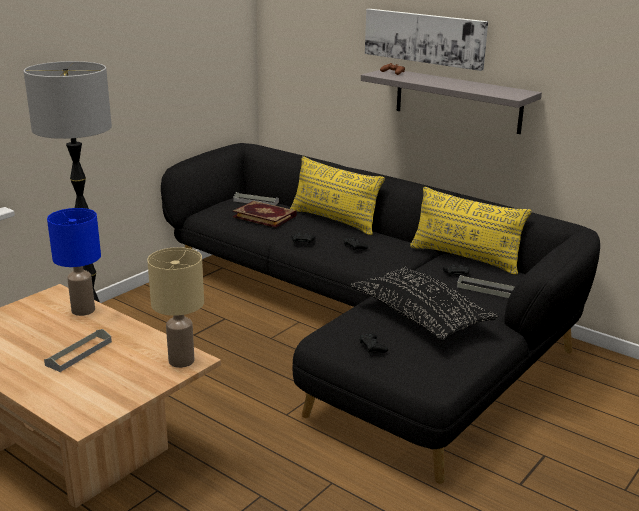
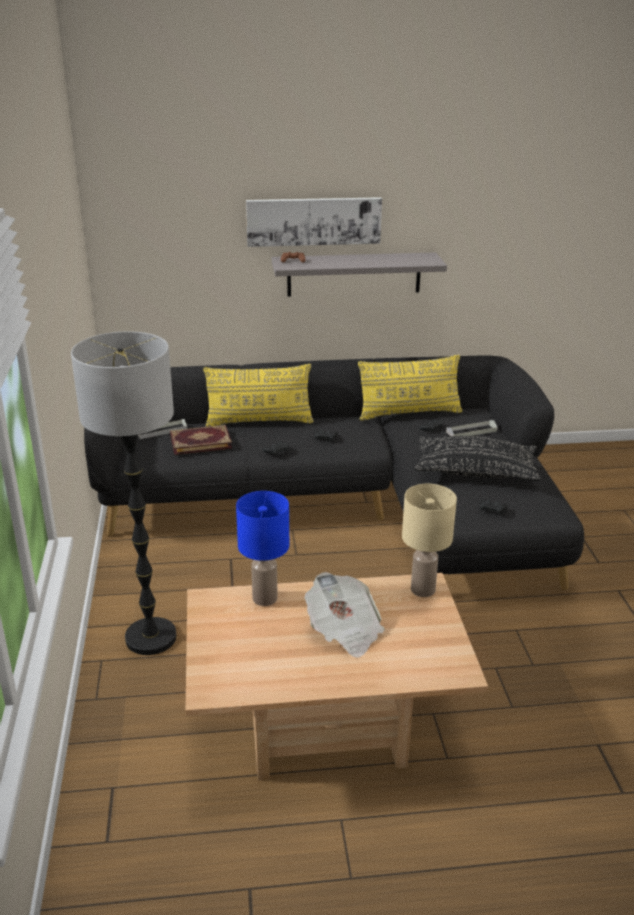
camera: 45 degrees left, 5 degrees up
grey tray [44,329,112,372] -> newspaper [305,572,385,658]

